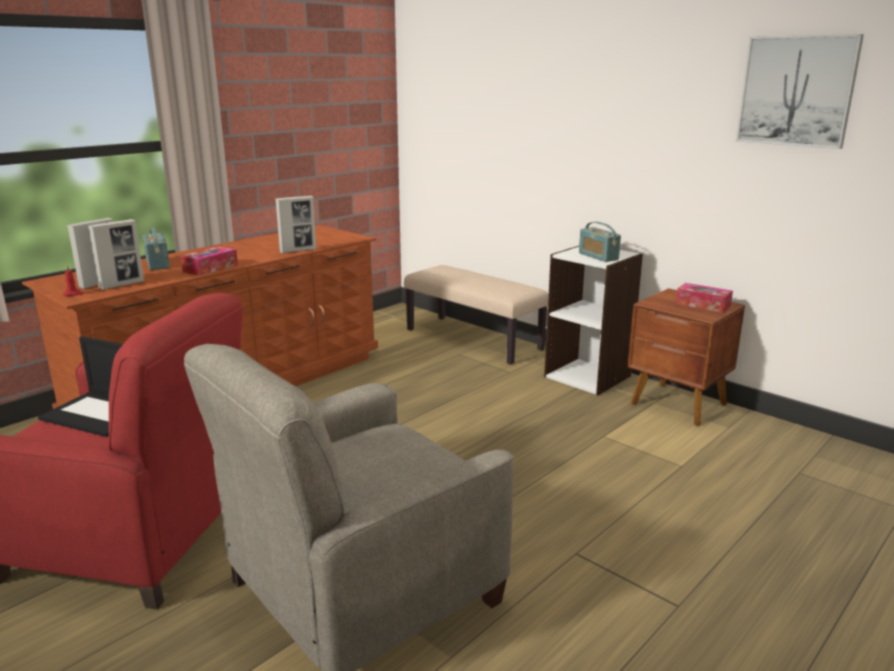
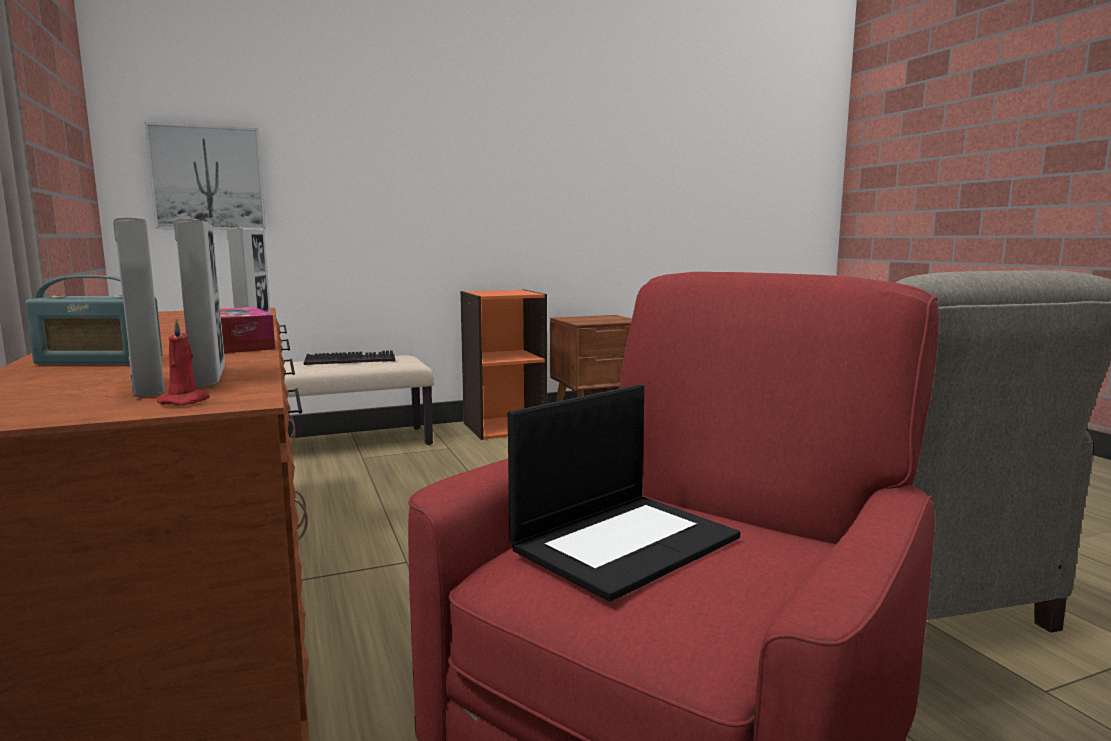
camera: 65 degrees left, 10 degrees down
white bookcase [544,246,643,395] -> orange bookcase [460,290,547,440]
radio [579,222,621,262] -> none
tissue box [676,283,733,313] -> none
picture [736,34,864,149] -> picture moved to [145,122,266,230]
none -> keyboard [304,350,395,365]

